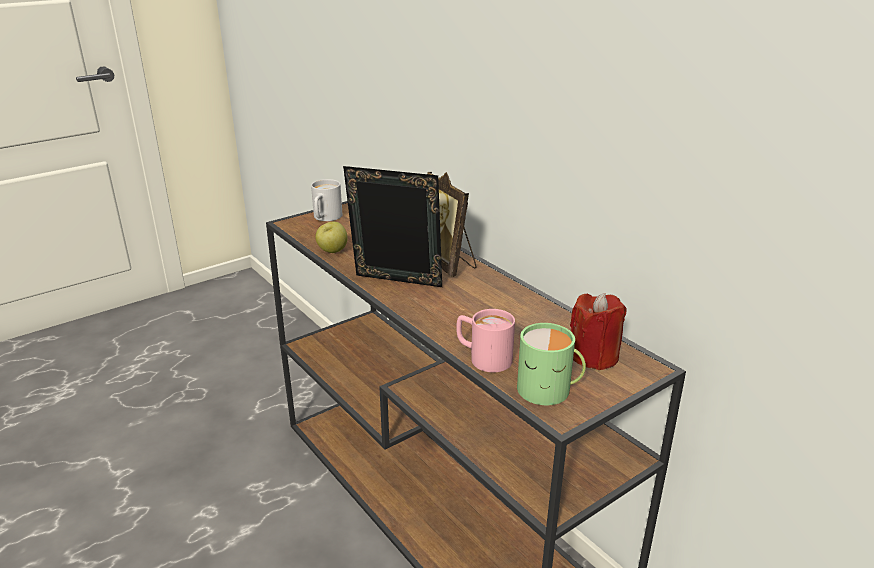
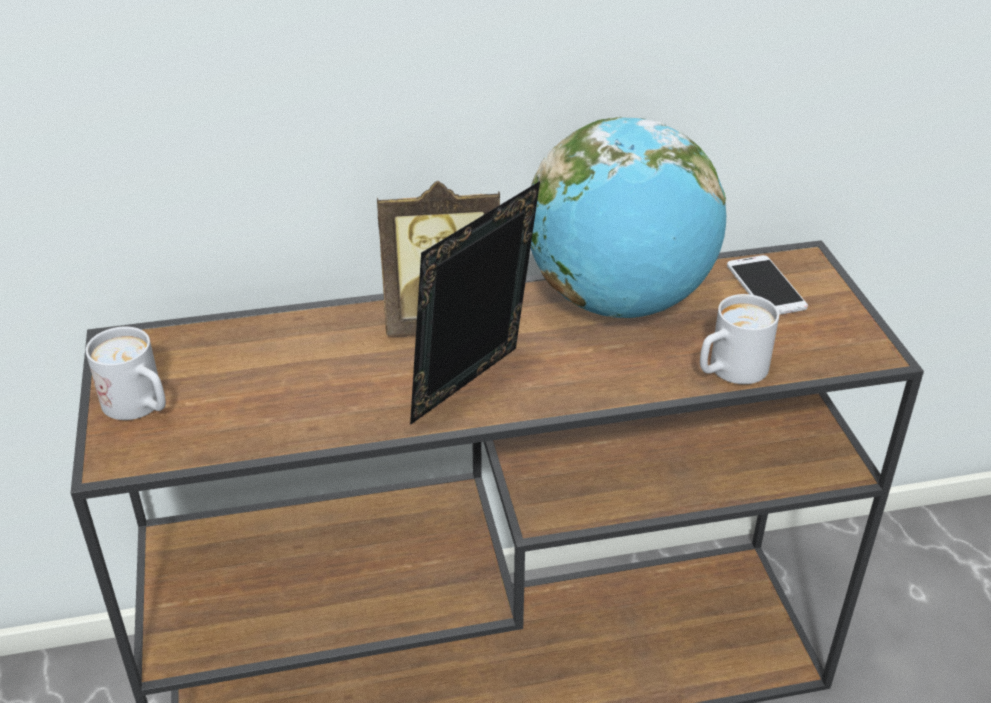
camera: 65 degrees left, 10 degrees up
apple [316,222,348,253] -> none
pink mug [456,309,515,373] -> white mug [700,294,779,384]
green mug [517,323,586,405] -> none
red candle [570,293,627,370] -> phone [727,255,808,315]
none -> globe [531,117,726,318]

